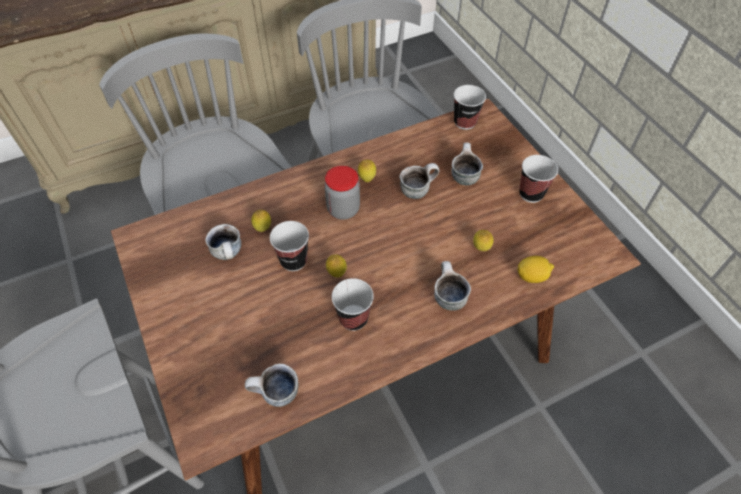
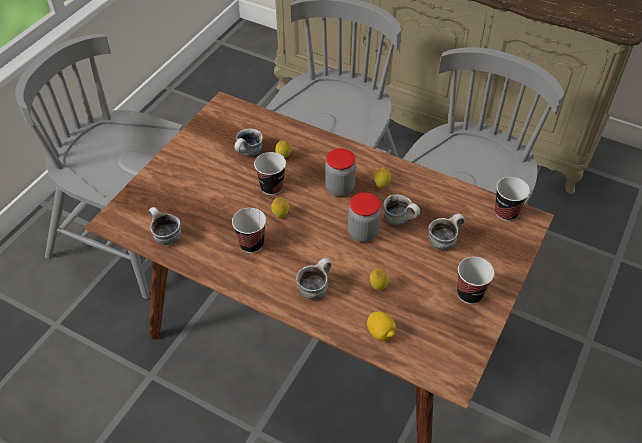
camera: 55 degrees right, 5 degrees down
none -> jar [348,192,381,242]

